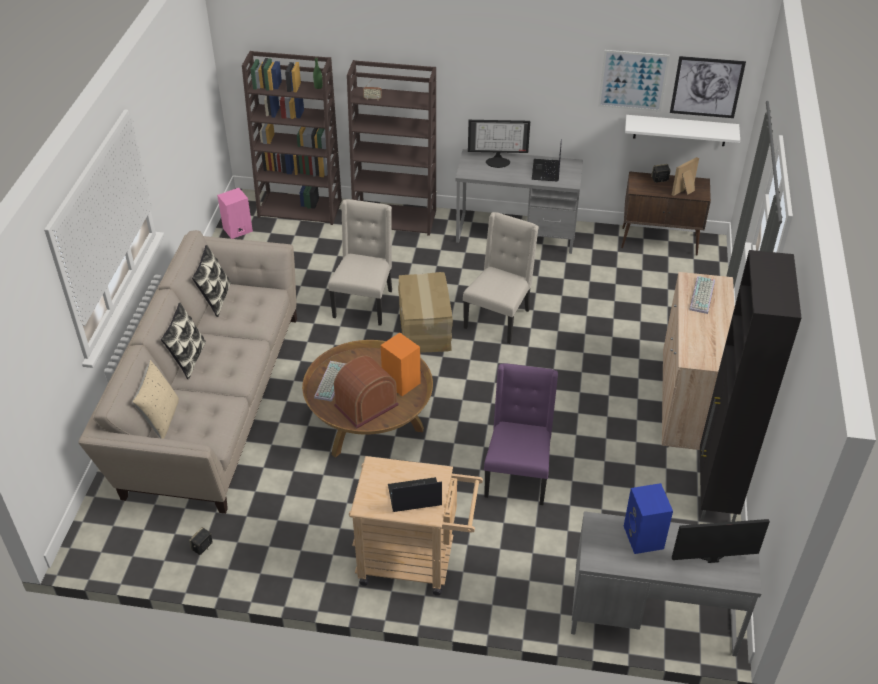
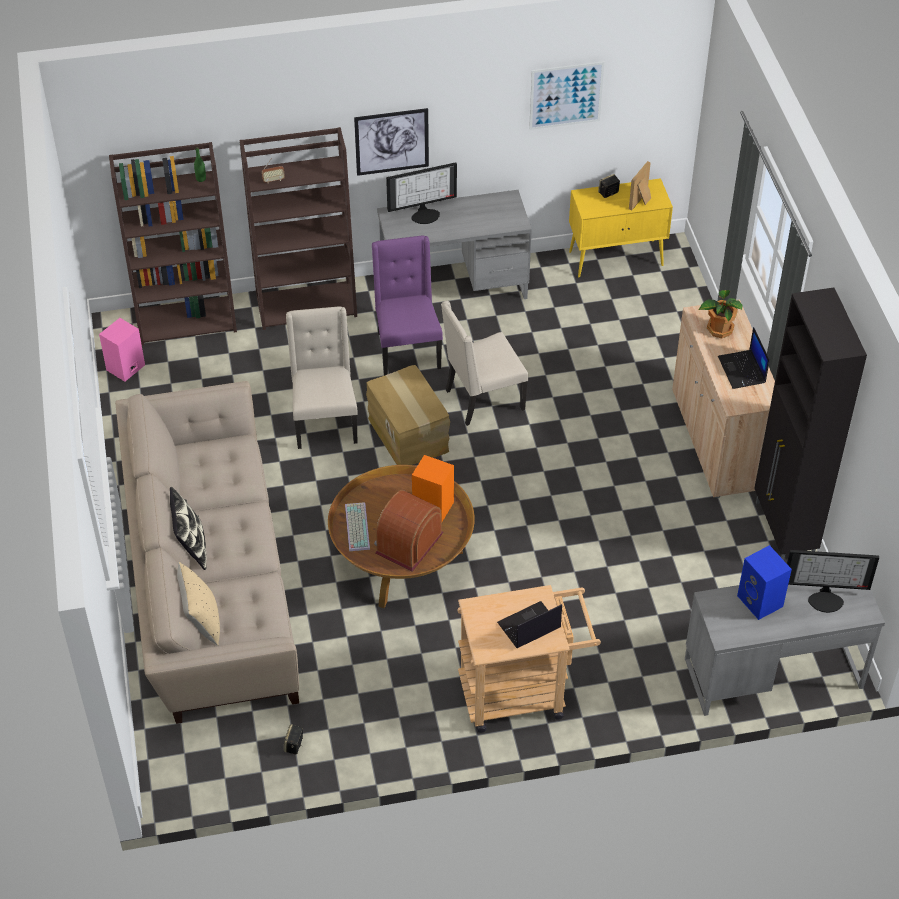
camera: 20 degrees left, 5 degrees up
pillow [192,245,231,317] -> none
beige chair [463,212,539,344] -> beige chair turned 120 degrees counterclockwise [441,301,528,426]
purple chair [484,363,558,505] -> purple chair moved to [372,236,443,376]
laptop [532,139,562,181] -> laptop moved to [718,327,770,389]
brown cabinet [621,171,711,256] -> yellow cabinet [569,178,673,278]
white shelf [625,115,740,146] -> none
picture [670,56,746,118] -> picture moved to [354,108,429,176]
monitor [672,519,770,563] -> monitor turned 150 degrees counterclockwise [787,550,879,613]
keyboard [689,276,715,314] -> potted plant [699,290,743,338]

